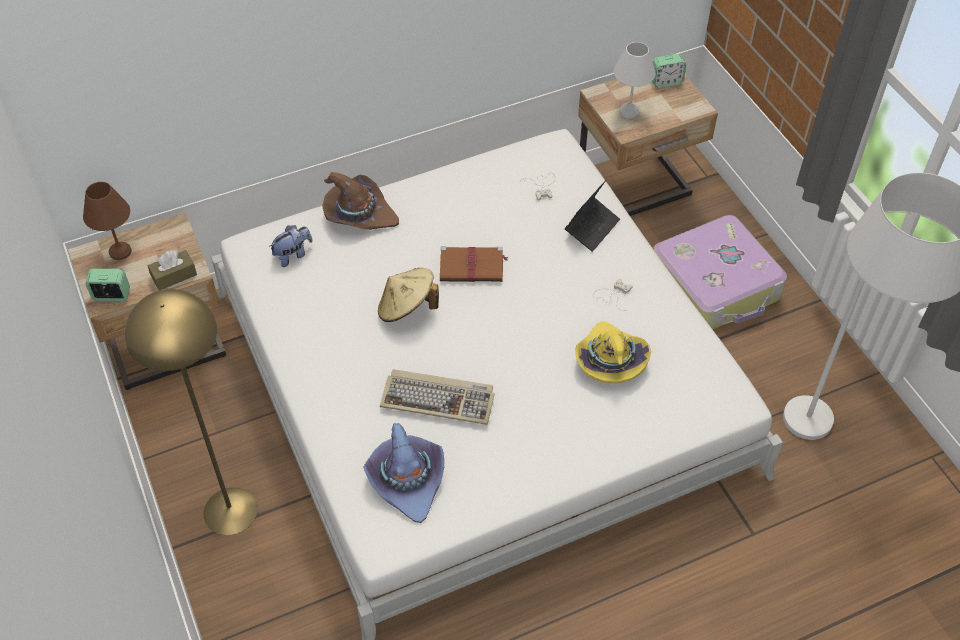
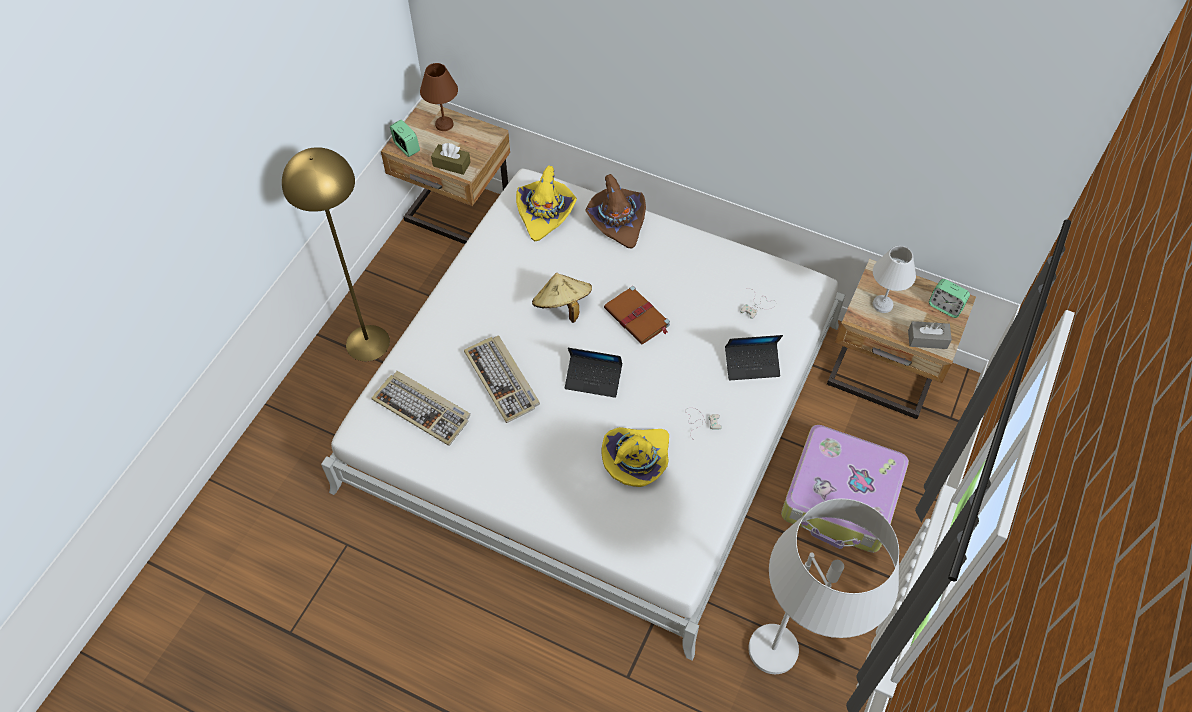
camera: 50 degrees right, 5 degrees up
plush toy [269,225,313,267] -> yellow hat [516,165,577,241]
purple hat [363,423,444,523] -> keyboard [371,371,470,446]
none -> laptop [565,348,622,398]
none -> grey tissue box [908,321,952,349]

